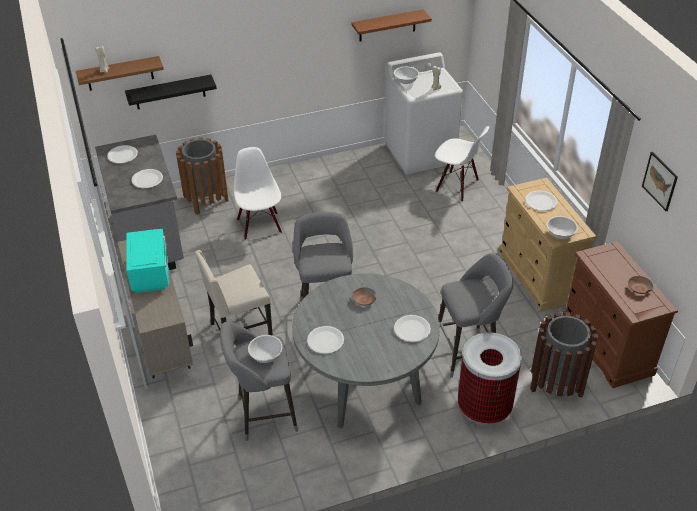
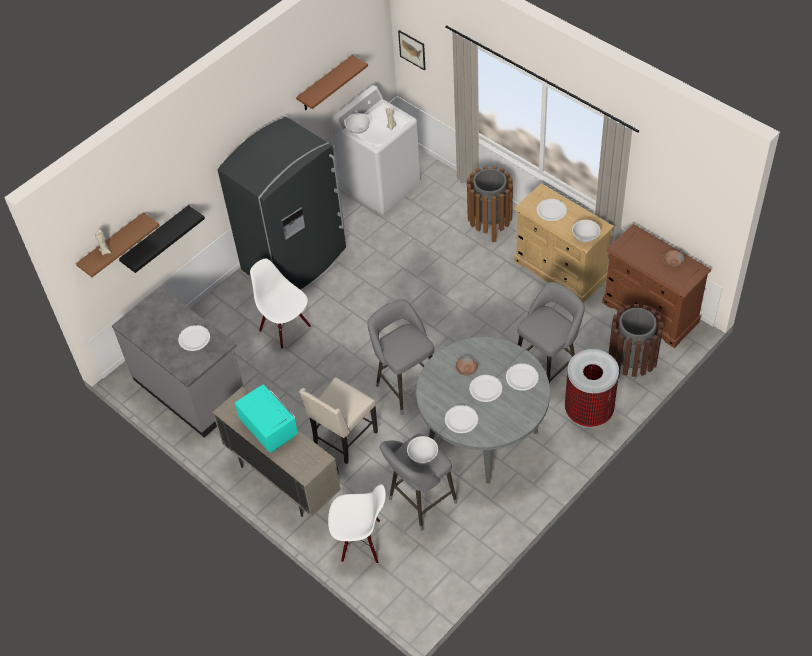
camera: 25 degrees left, 10 degrees up
white plate [107,145,138,163] -> white plate moved to [469,375,502,402]
brown trash can [176,138,228,215] -> brown trash can moved to [467,166,513,242]
white chair [435,126,489,202] -> white chair moved to [328,484,386,563]
picture [642,152,678,211] -> picture moved to [398,30,426,71]
none -> grey fridge [218,117,346,290]

